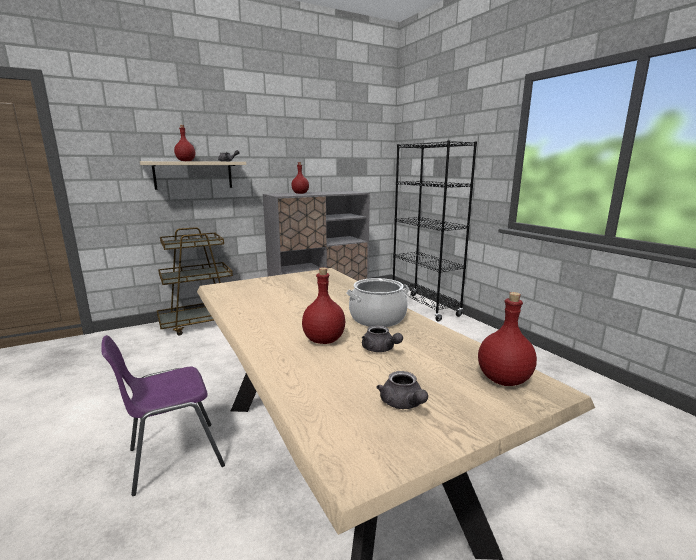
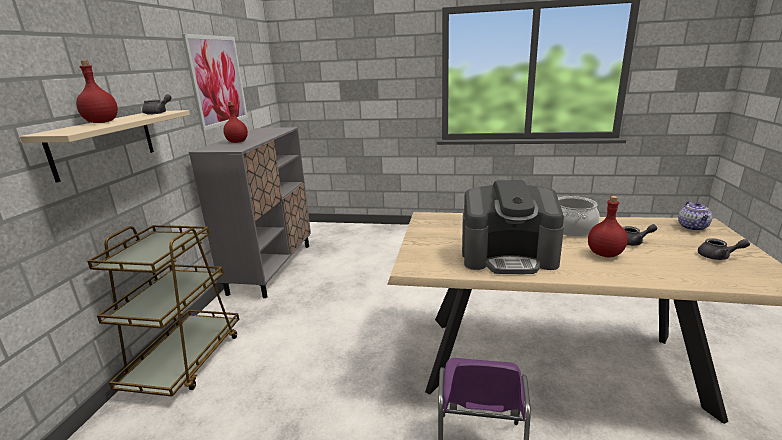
camera: 50 degrees left, 5 degrees up
black bookcase [393,140,477,322] -> none
red bottle [478,292,537,386] -> teapot [678,201,712,231]
none -> picture [182,34,248,131]
none -> coffee machine [462,180,564,274]

